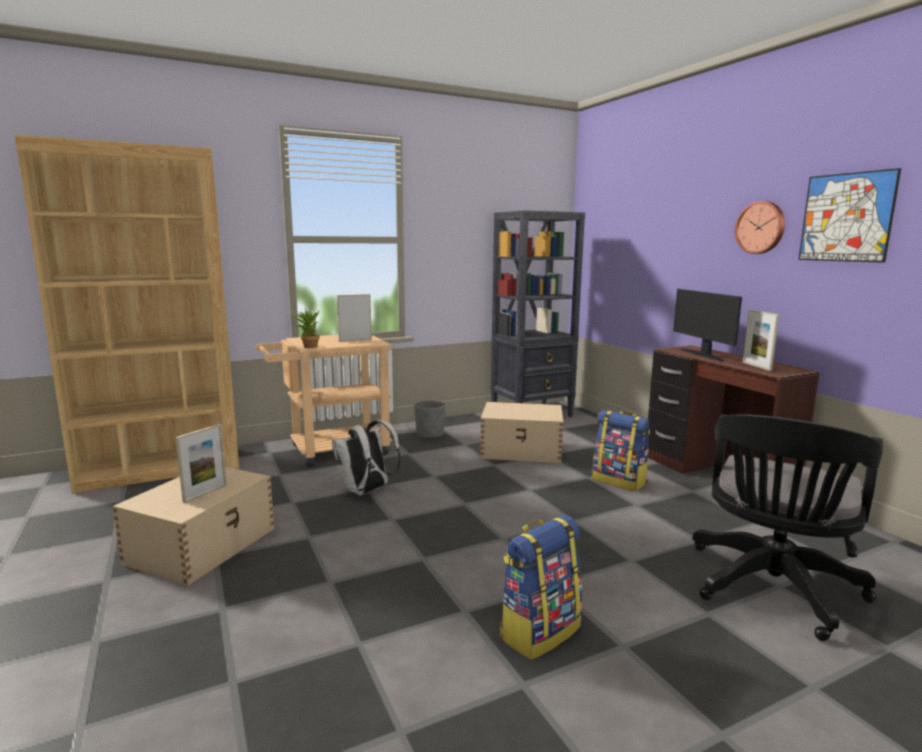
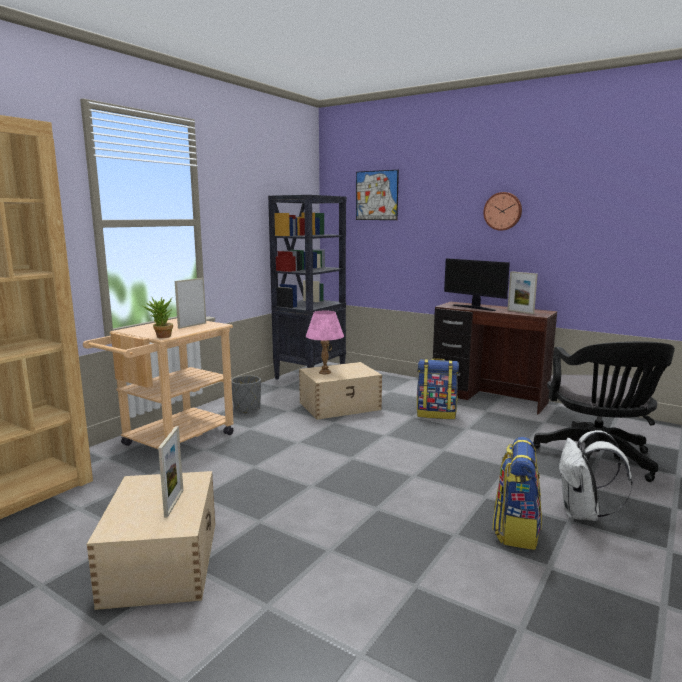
camera: 30 degrees left, 0 degrees up
white backpack [332,420,401,495] -> white backpack moved to [559,430,633,521]
picture [798,168,901,263] -> picture moved to [356,170,399,220]
none -> pink table lamp [306,311,344,374]

